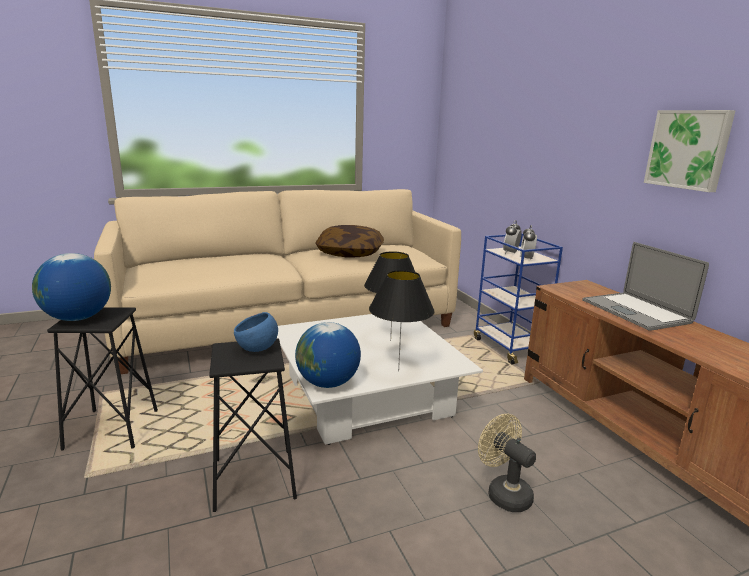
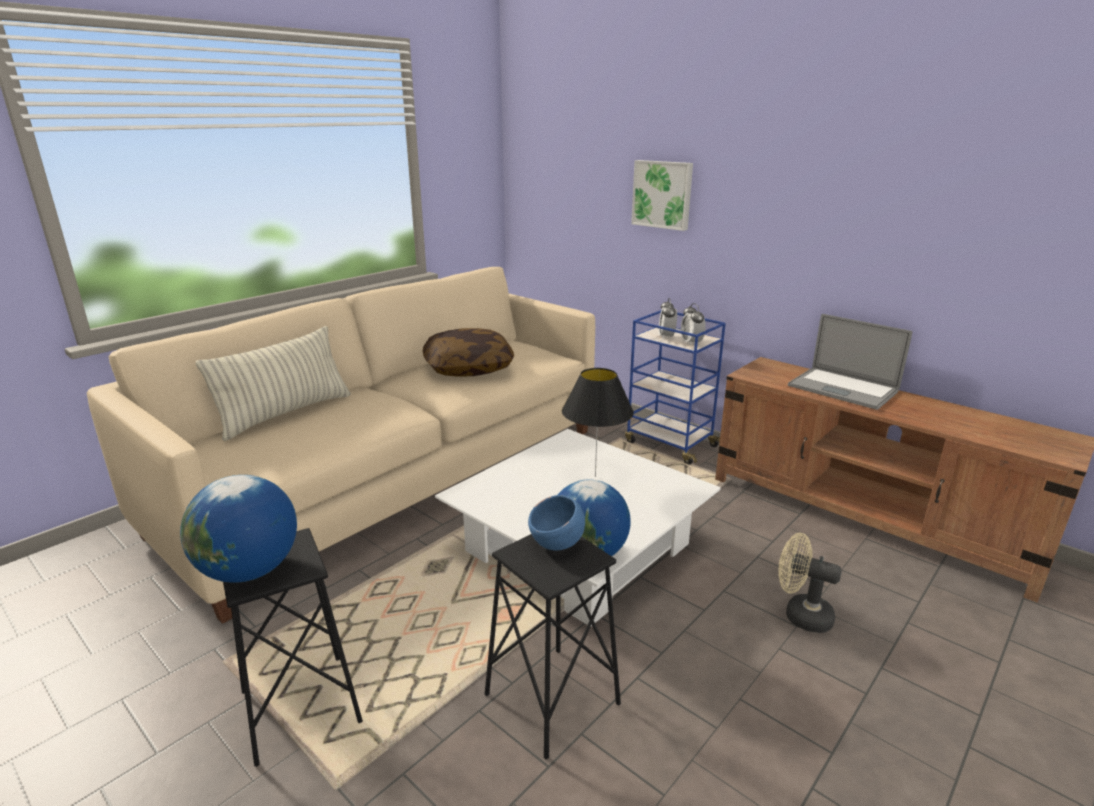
camera: 25 degrees left, 5 degrees up
black table lamp [369,270,435,371] -> none
picture [644,110,736,192] -> picture moved to [631,160,693,231]
none -> pillow [196,326,351,441]

